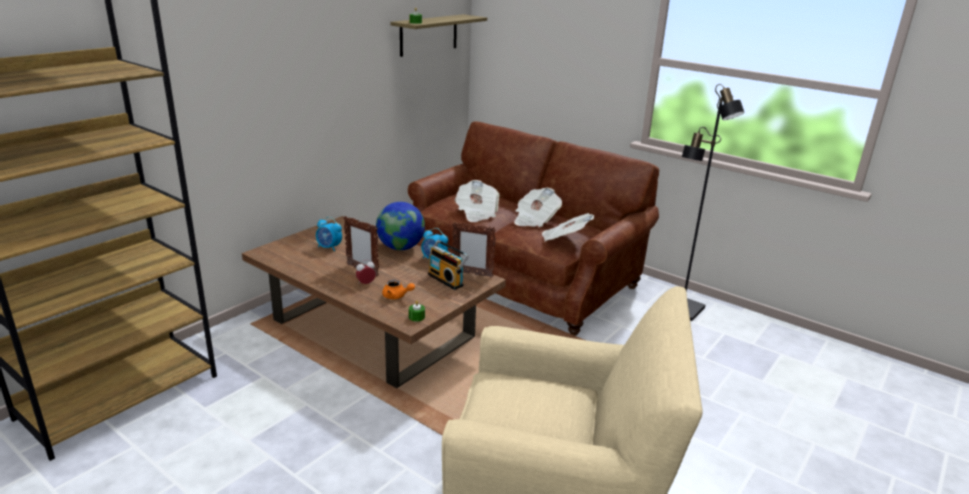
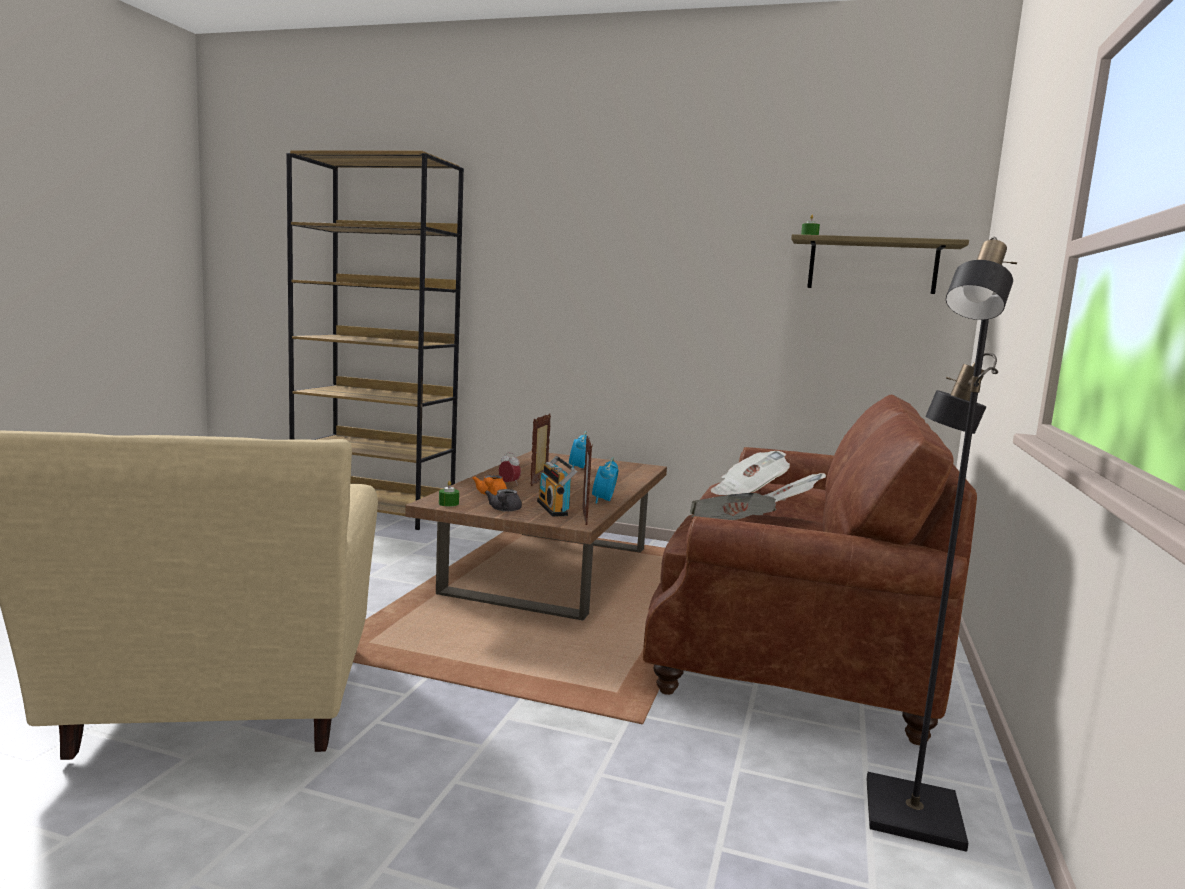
camera: 70 degrees right, 15 degrees down
globe [376,202,425,250] -> none
radio [428,240,469,290] -> radio turned 45 degrees counterclockwise [537,456,577,517]
none -> grey teapot [485,489,522,512]

